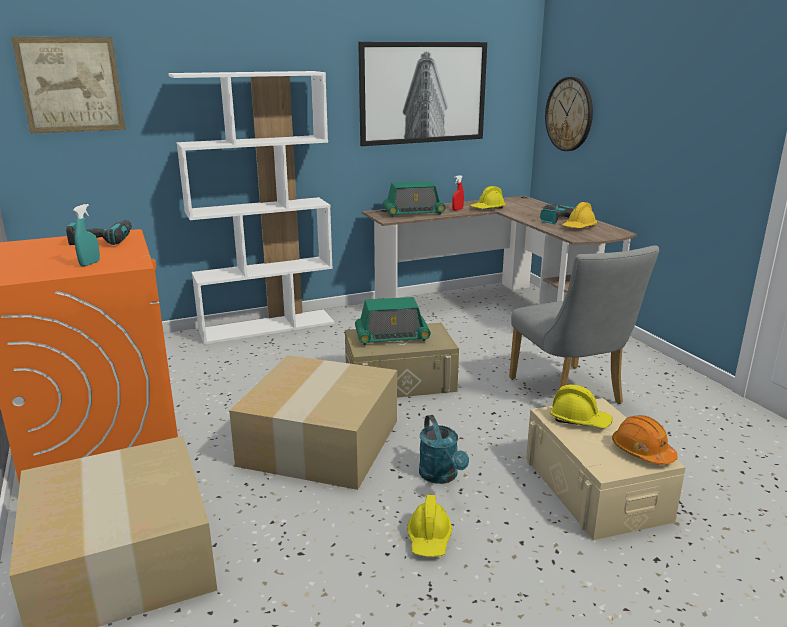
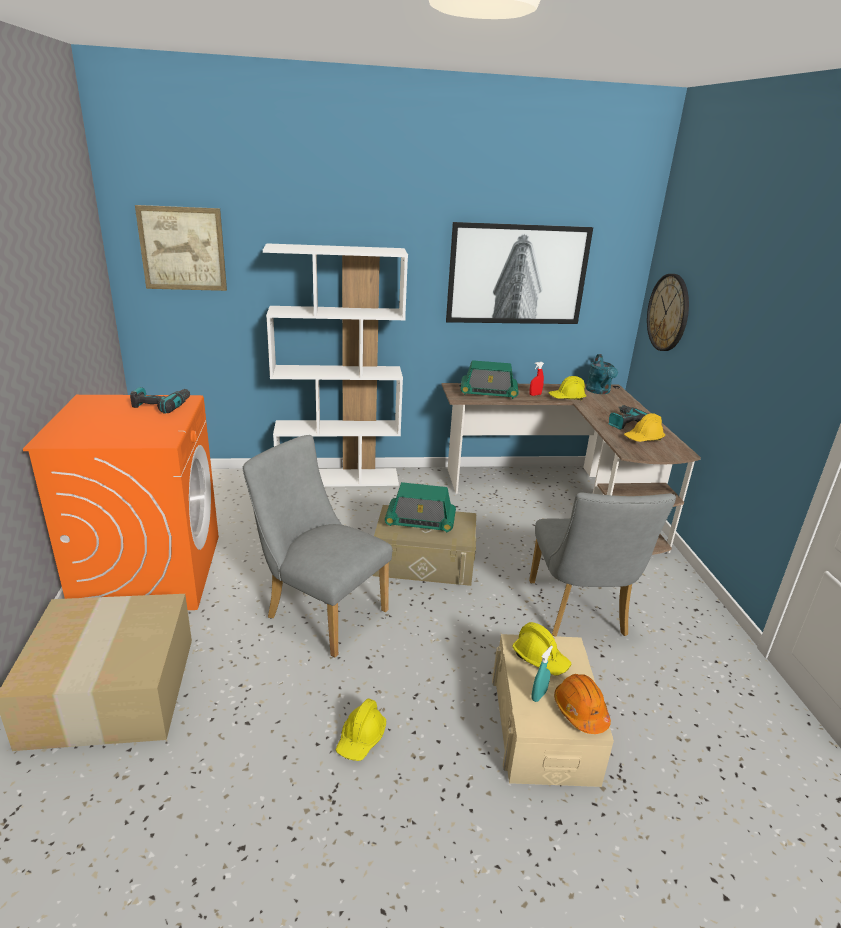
camera: 15 degrees right, 5 degrees up
turquoise spray bottle [73,204,100,267] -> turquoise spray bottle moved to [531,646,553,702]
cardboard box [229,355,397,490] -> grey chair [242,435,392,658]
turquoise watering can [419,415,469,484] -> turquoise watering can moved to [586,354,618,394]

